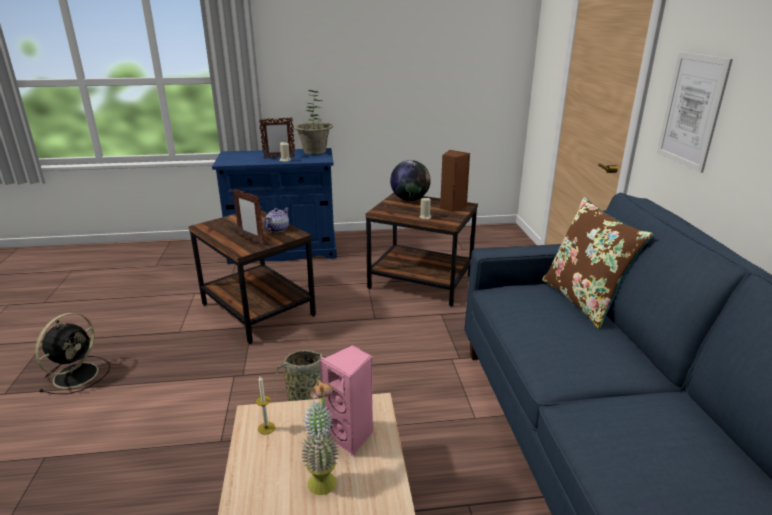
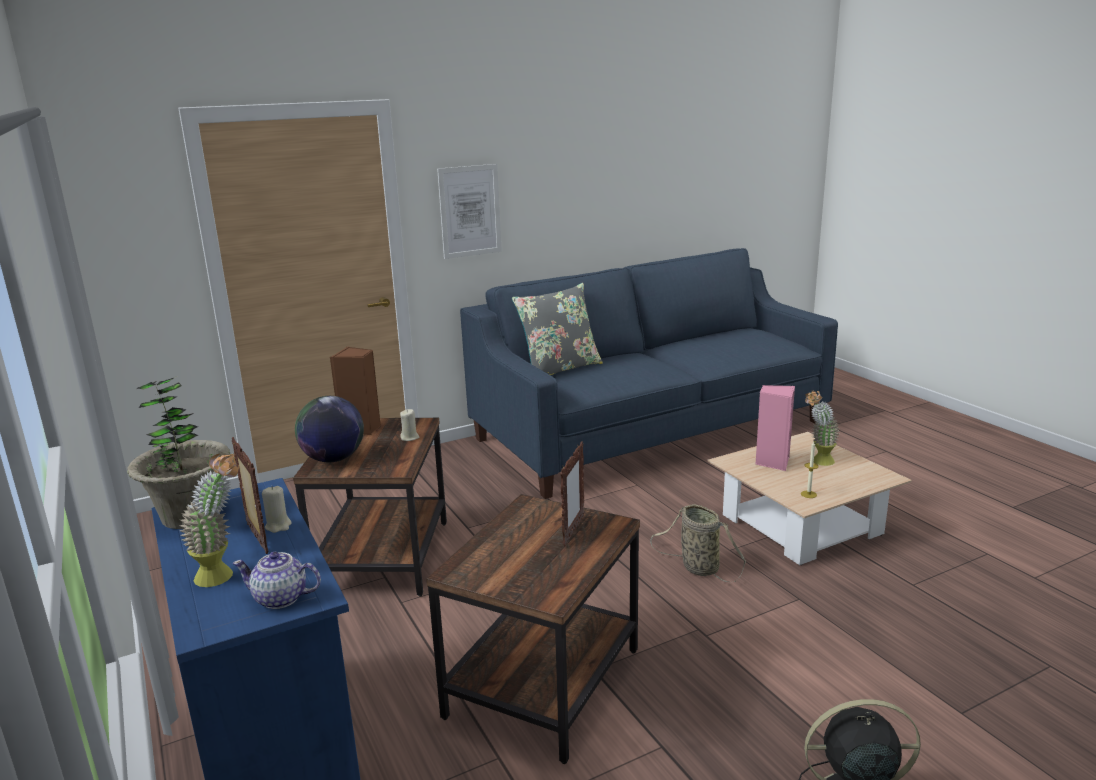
camera: 110 degrees left, 5 degrees down
teapot [264,208,289,232] -> teapot moved to [232,552,321,609]
brown pillow [542,197,653,329] -> grey pillow [512,283,603,375]
none -> potted plant [179,453,239,587]

